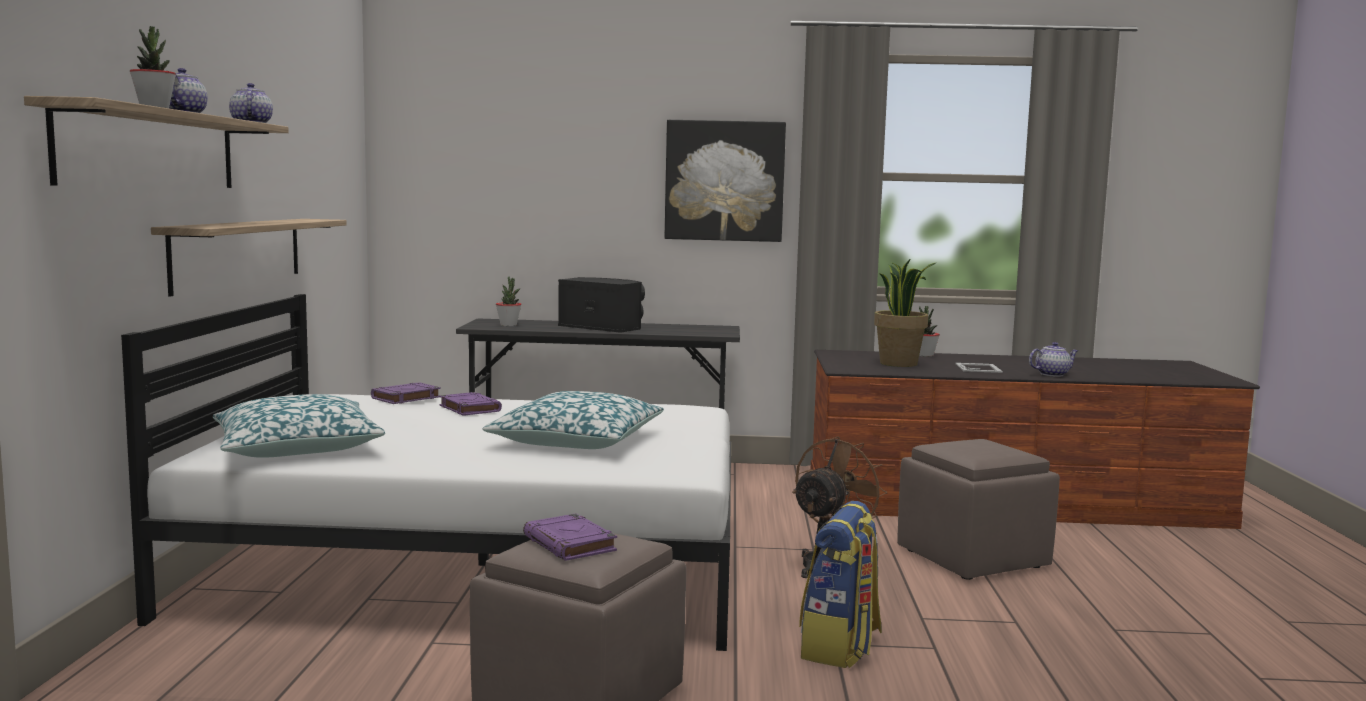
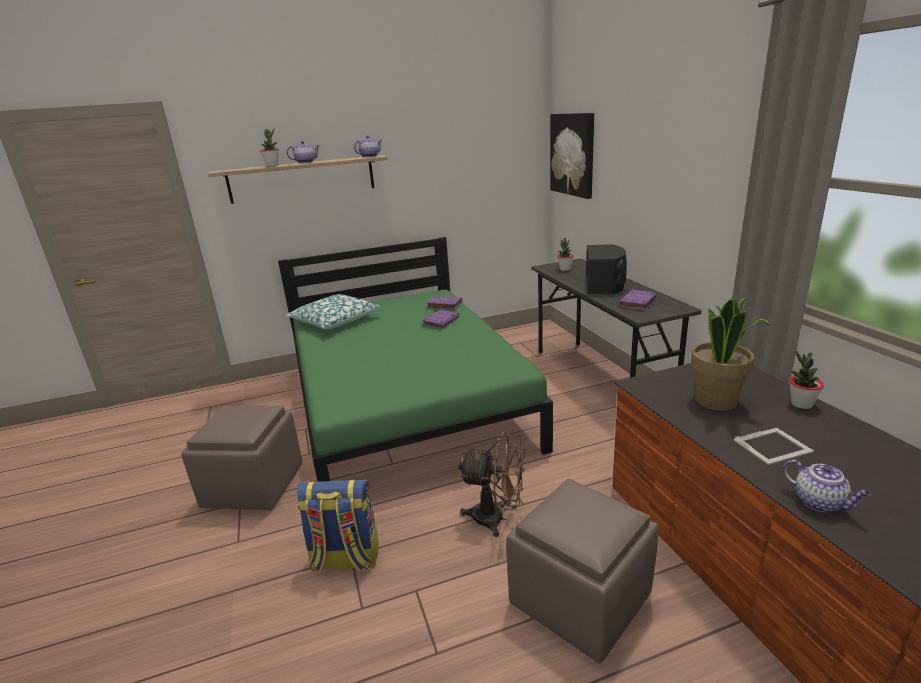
camera: 70 degrees right, 15 degrees up
white bed [121,294,731,651] -> green bed [278,237,553,482]
shelf [151,219,347,296] -> none
pillow [482,391,664,449] -> none
purple book [523,514,617,561] -> purple book moved to [619,290,657,311]
picture [664,120,786,242] -> picture moved to [550,113,594,199]

